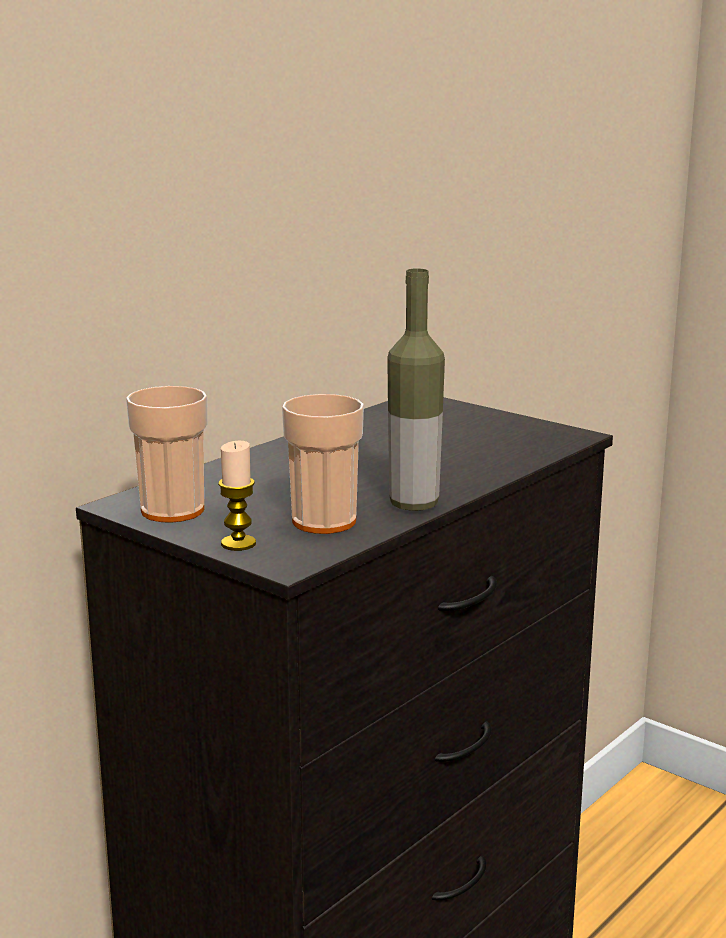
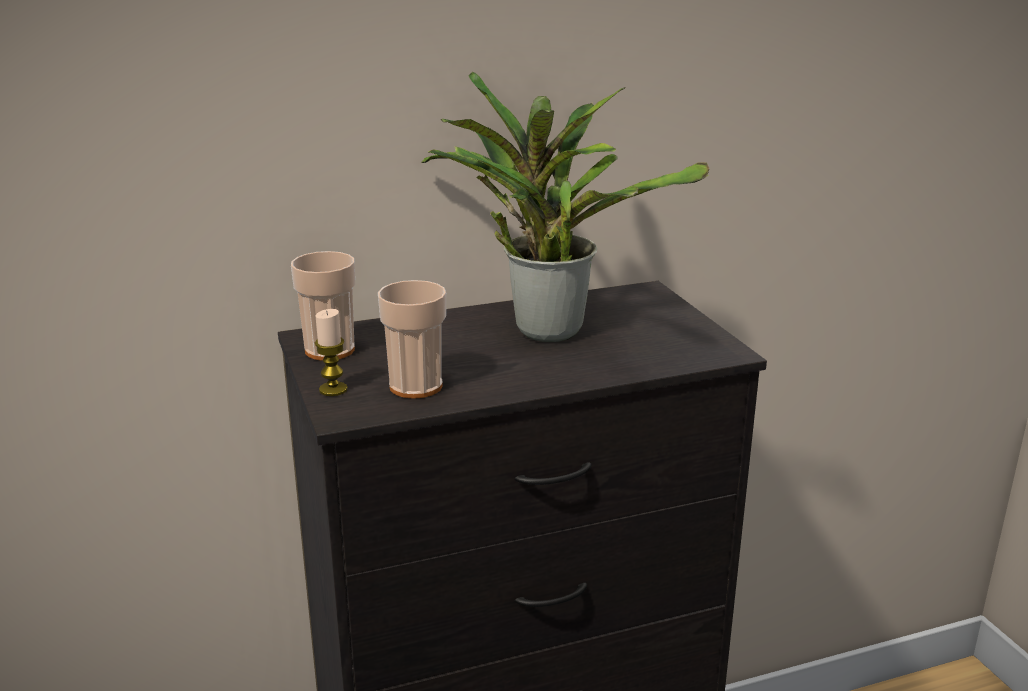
camera: 30 degrees right, 5 degrees up
bottle [387,268,445,511] -> none
none -> potted plant [421,72,709,342]

